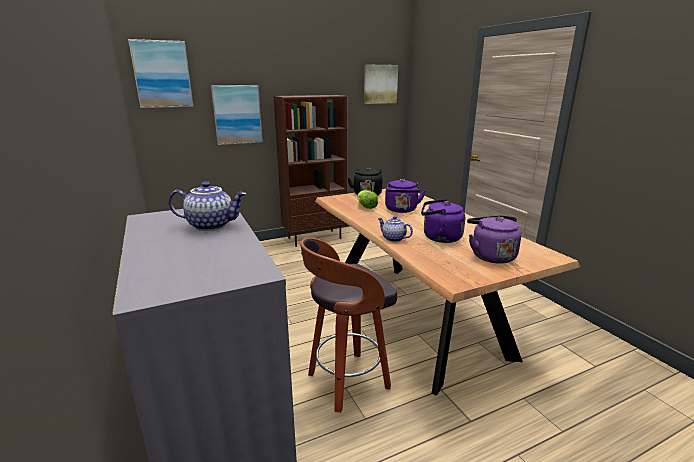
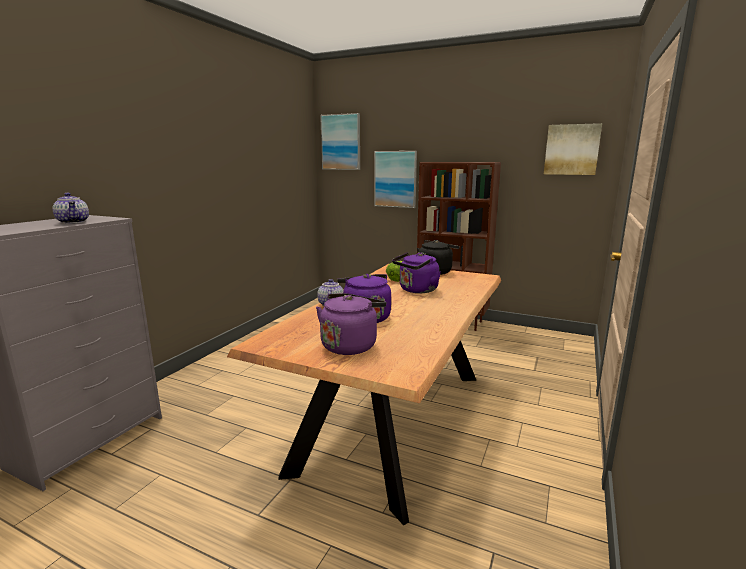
camera: 50 degrees right, 5 degrees down
stool [300,238,397,413] -> none

